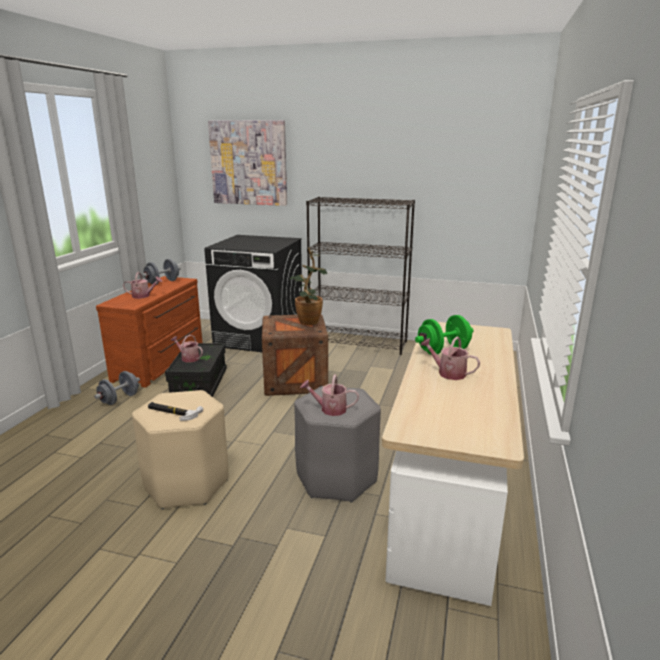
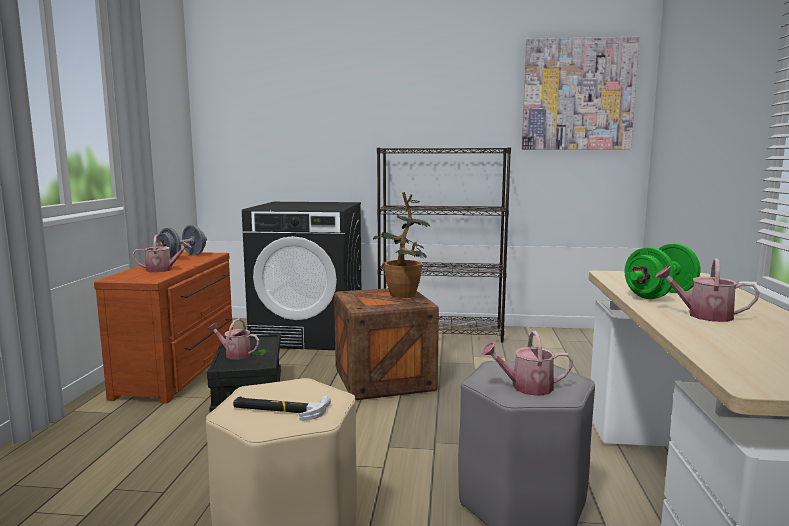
camera: 10 degrees left, 10 degrees down
grey dumbbell [94,371,140,405] -> none
picture [208,120,287,206] -> picture moved to [522,36,639,150]

